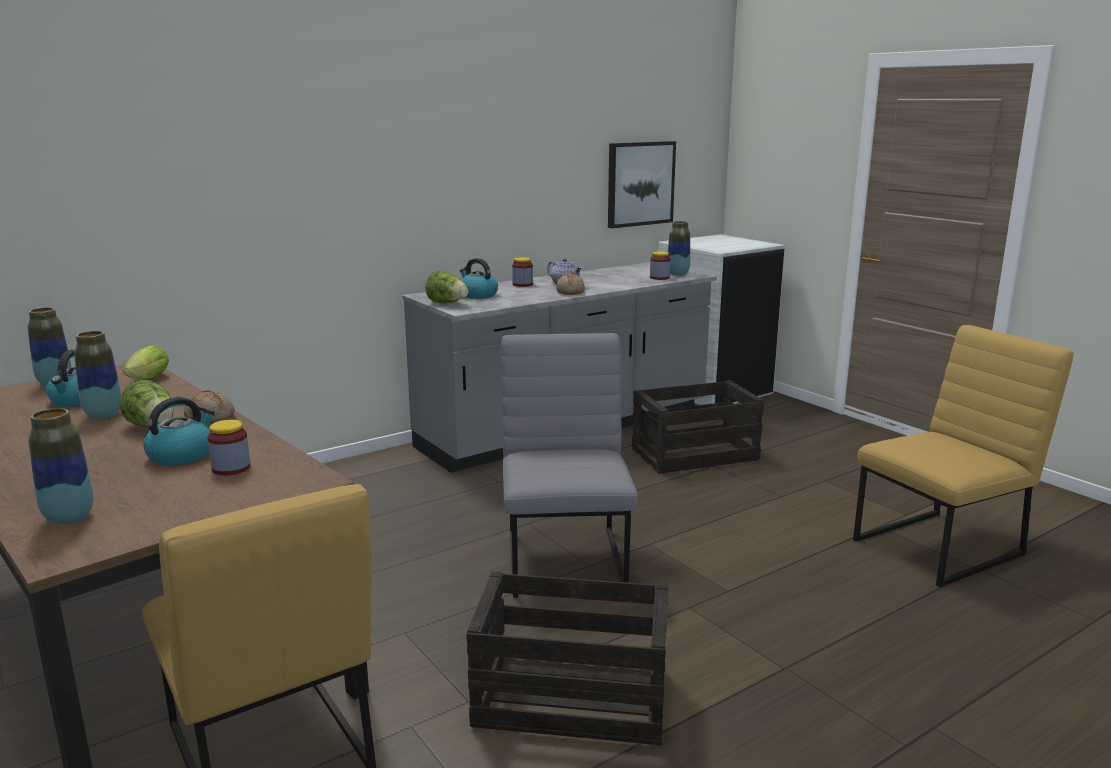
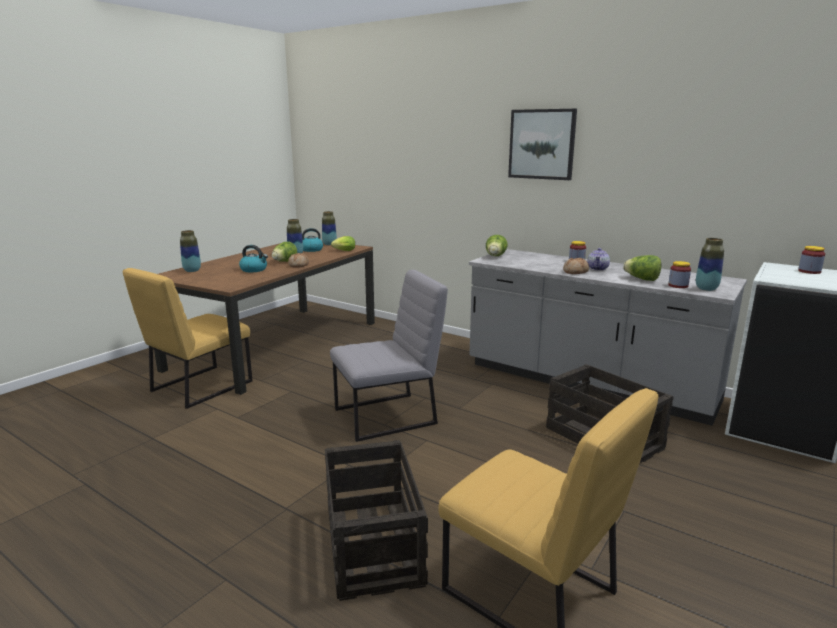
camera: 70 degrees right, 0 degrees up
jar [207,420,250,476] -> jar moved to [798,246,825,274]
kettle [460,258,498,299] -> none
crate [466,571,668,745] -> crate moved to [325,440,428,601]
picture [608,141,676,228] -> picture moved to [508,109,577,180]
none -> lettuce [623,255,661,281]

